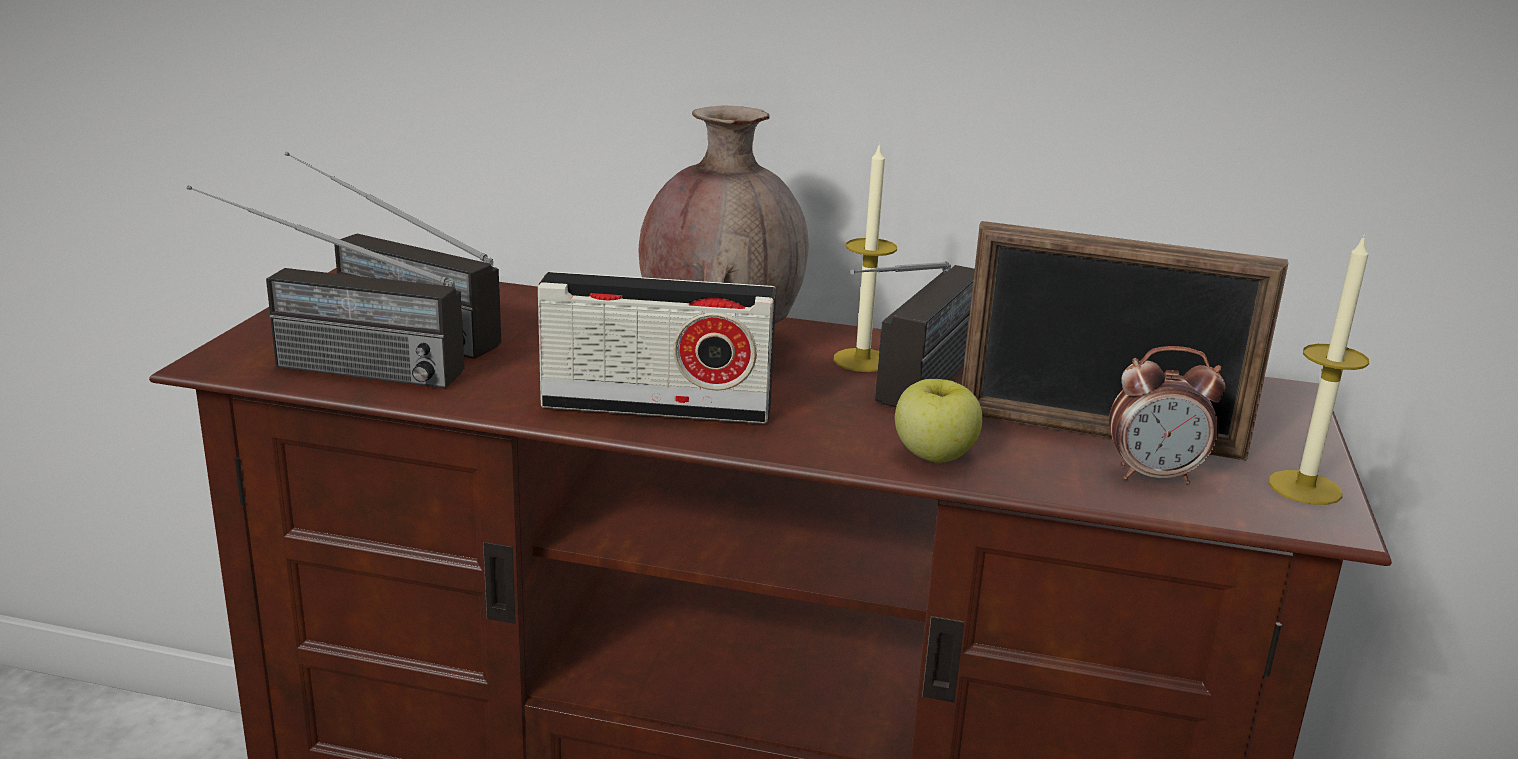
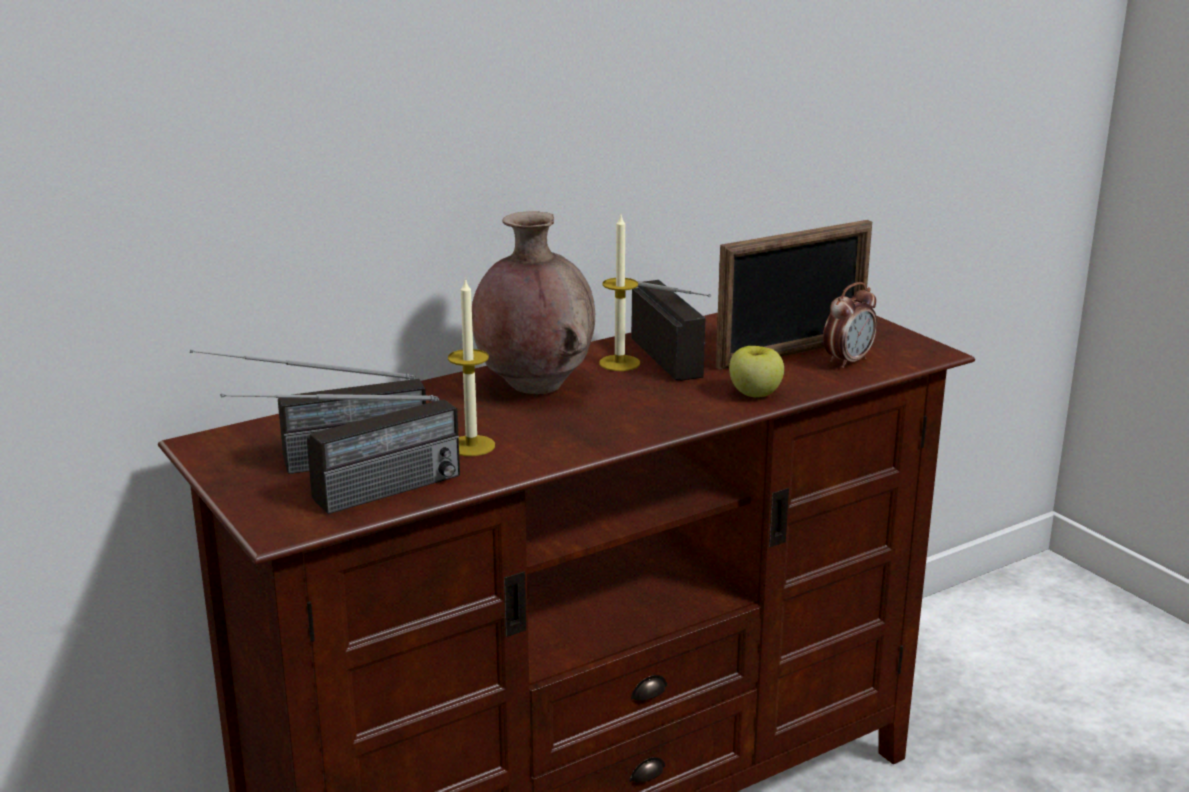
camera: 45 degrees left, 0 degrees up
radio [538,271,776,424] -> none
candle [1269,234,1369,505] -> candle moved to [448,277,495,456]

